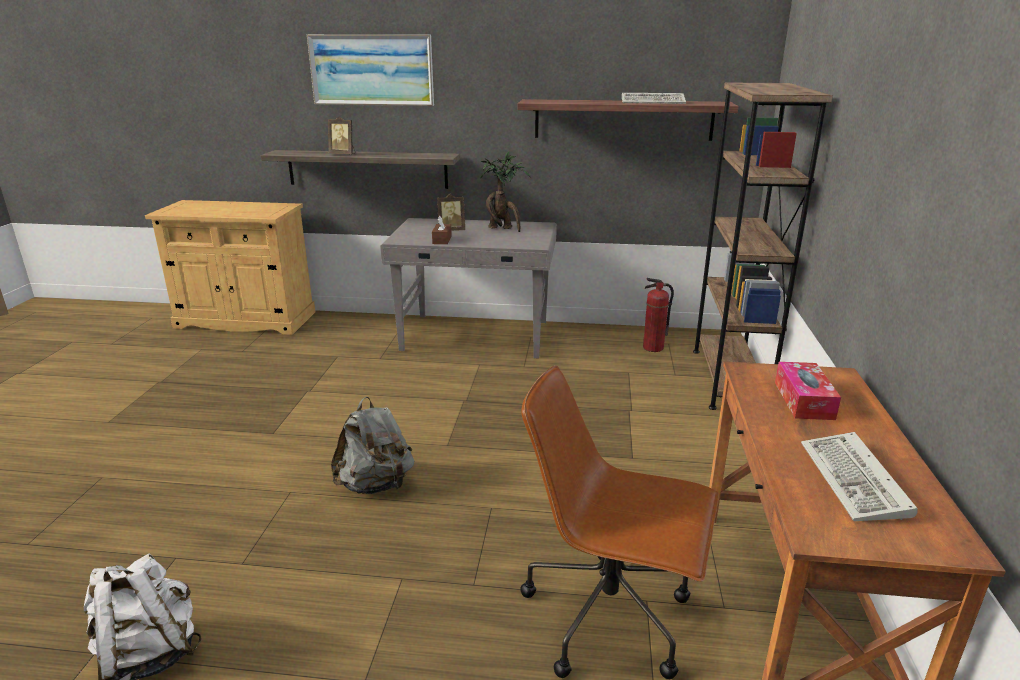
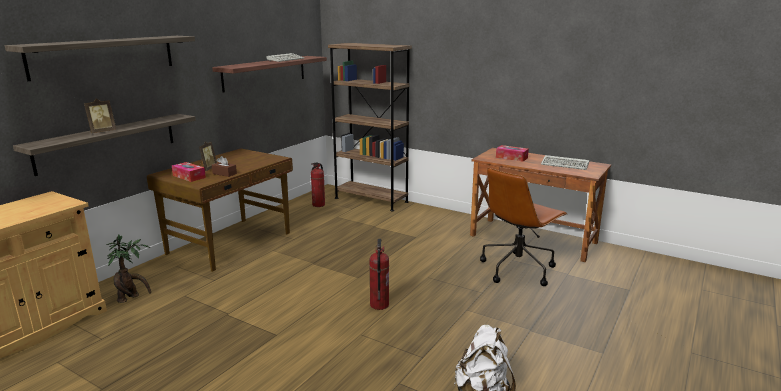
camera: 65 degrees left, 5 degrees down
picture [307,34,434,106] -> shelf [5,36,195,81]
grey backpack [331,397,414,494] -> fire extinguisher [369,239,389,310]
grey desk [380,218,557,358] -> brown desk [147,148,293,272]
potted plant [480,152,531,232] -> potted plant moved to [107,234,151,303]
none -> tissue box [172,162,206,182]

